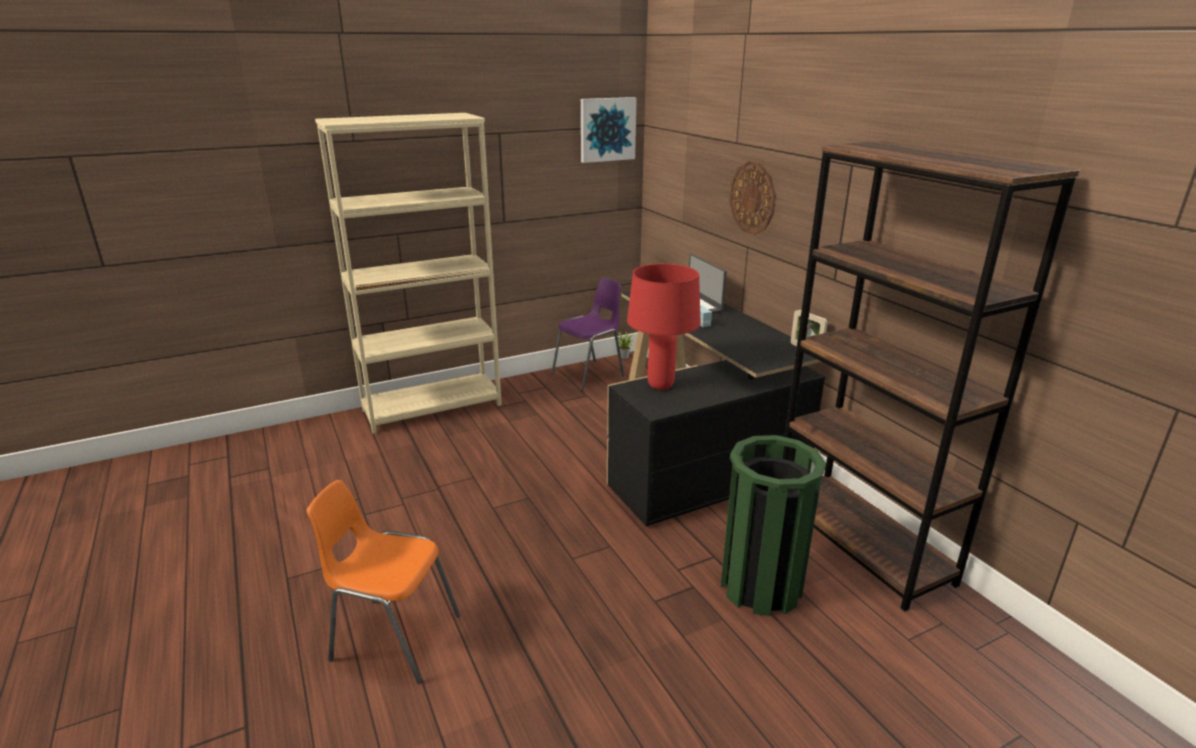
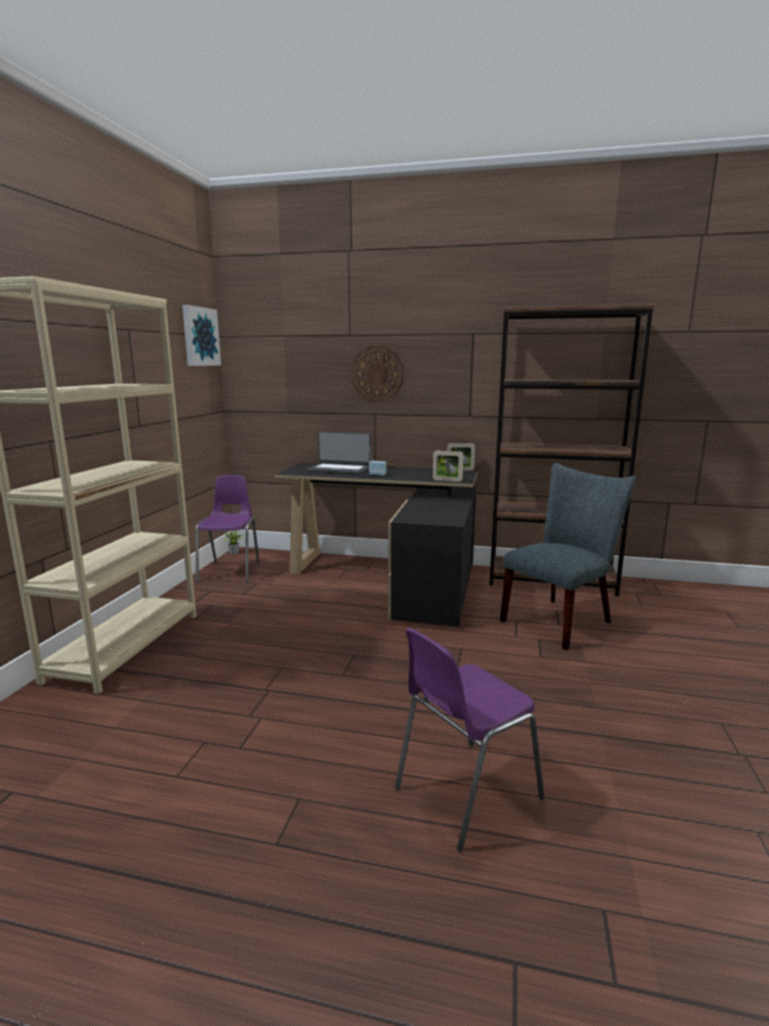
camera: 50 degrees left, 10 degrees down
orange chair [307,480,460,684] -> purple chair [395,628,545,852]
red table lamp [627,264,701,390] -> none
green trash can [721,435,826,616] -> grey chair [500,463,636,650]
none -> picture frame [433,451,463,482]

